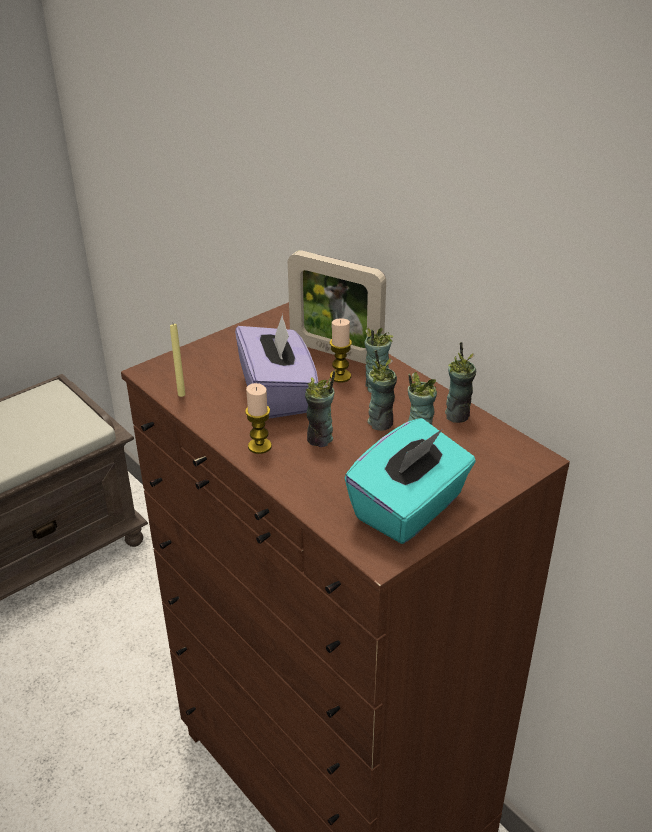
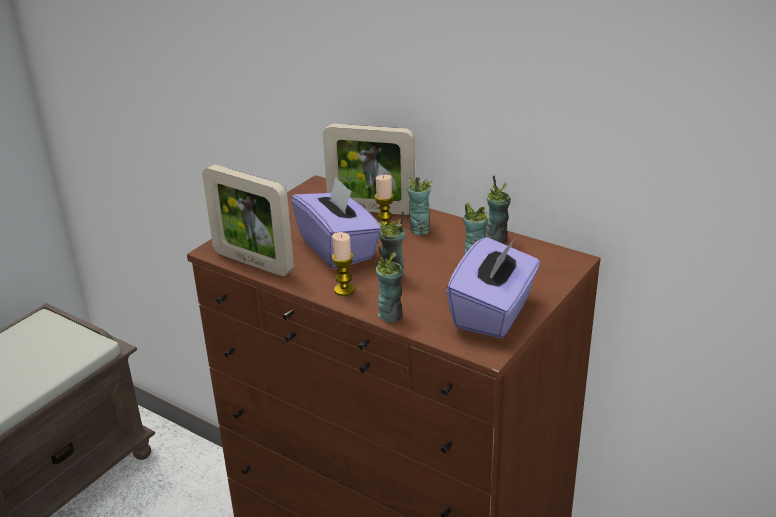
camera: 15 degrees left, 5 degrees down
yellow candle [170,324,185,397] -> picture frame [202,164,294,276]
turquoise tissue box [345,418,476,544] -> purple tissue box [446,237,540,339]
cup [367,350,397,431] -> cup moved to [376,246,403,323]

